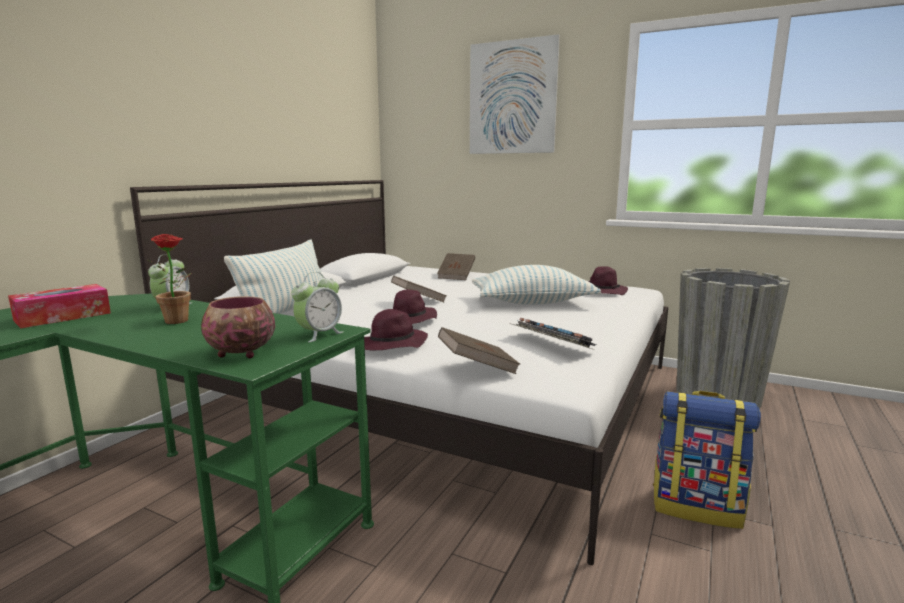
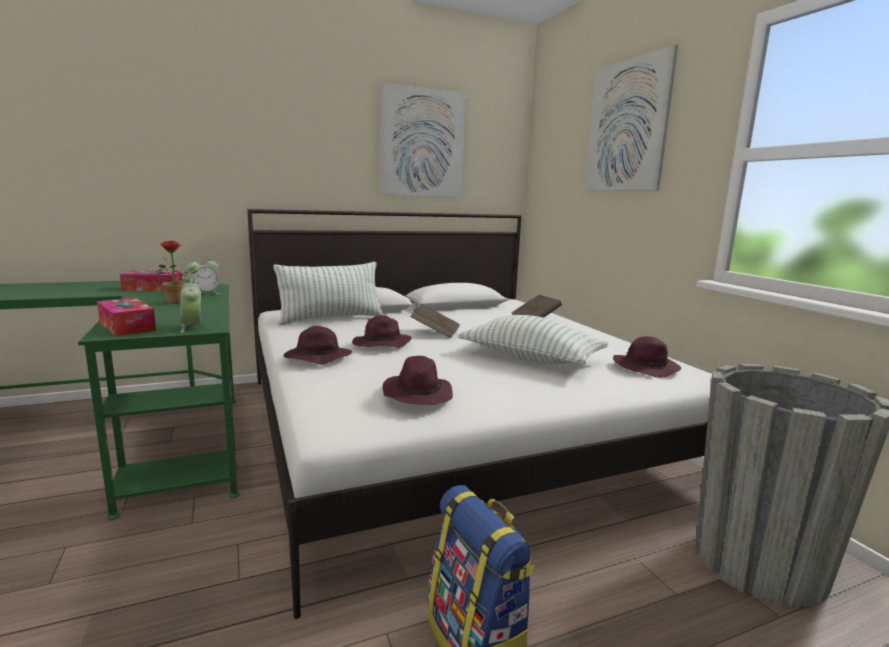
camera: 40 degrees right, 0 degrees up
bowl [201,296,275,358] -> tissue box [97,298,156,336]
alarm clock [291,272,343,342] -> alarm clock turned 75 degrees clockwise [180,278,201,333]
brown book [438,327,520,374] -> none
keyboard [512,318,597,349] -> purple hat [382,356,453,405]
none -> picture [381,83,466,197]

